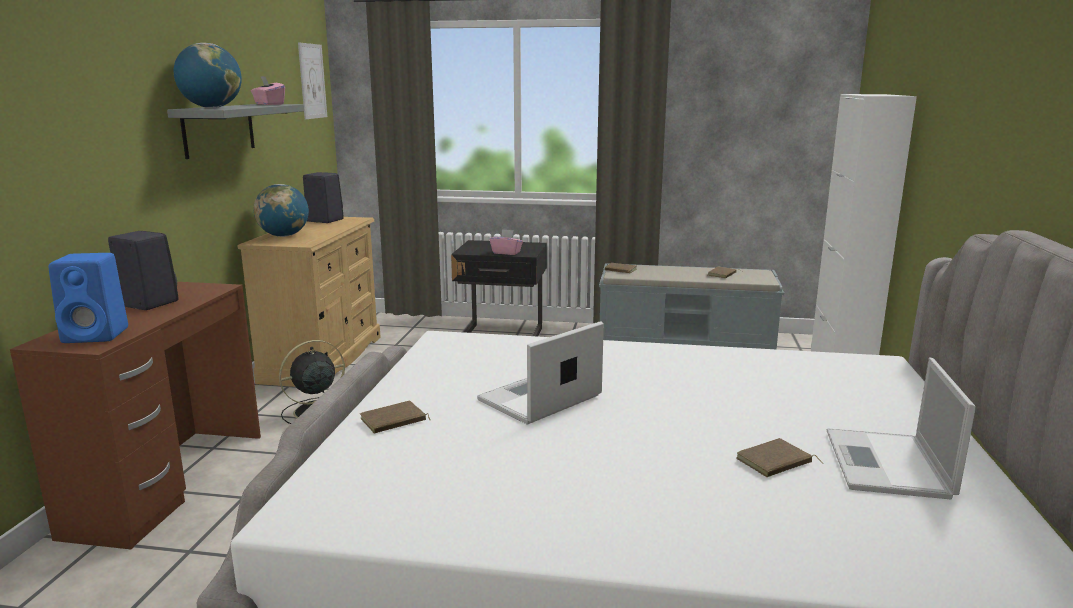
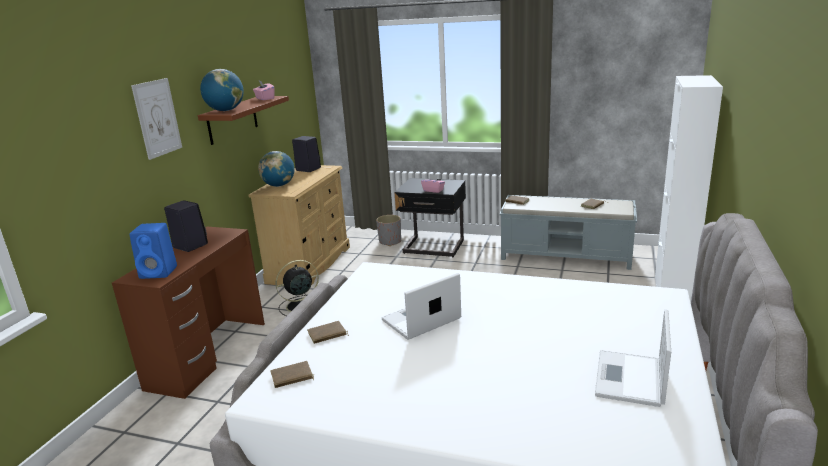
camera: 10 degrees right, 5 degrees up
grey shelf [167,104,304,159] -> brown shelf [198,96,289,145]
picture [298,43,327,119] -> picture moved to [131,78,182,160]
brown book [736,438,823,477] -> brown book moved to [270,361,314,388]
none -> grey planter [376,215,401,246]

